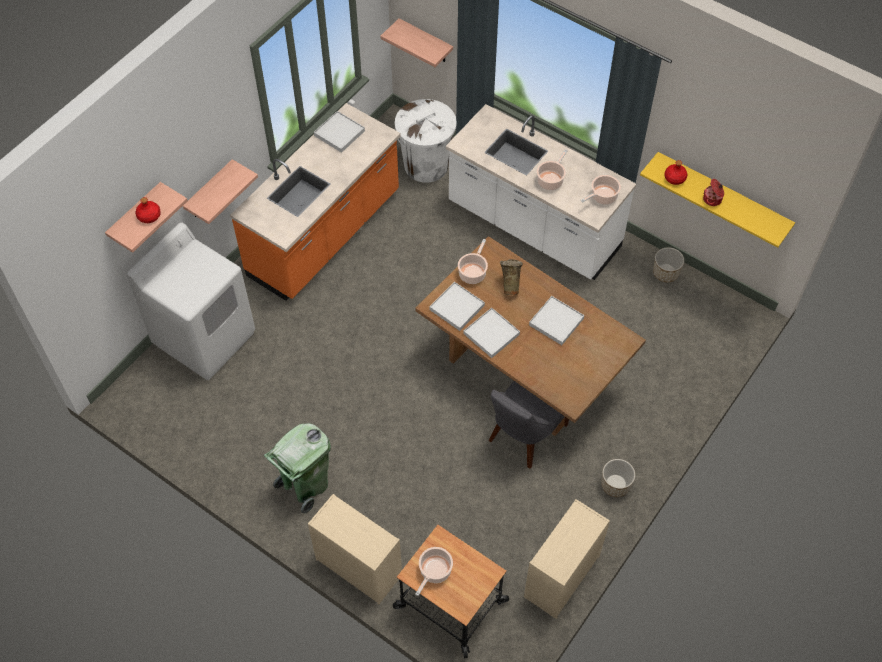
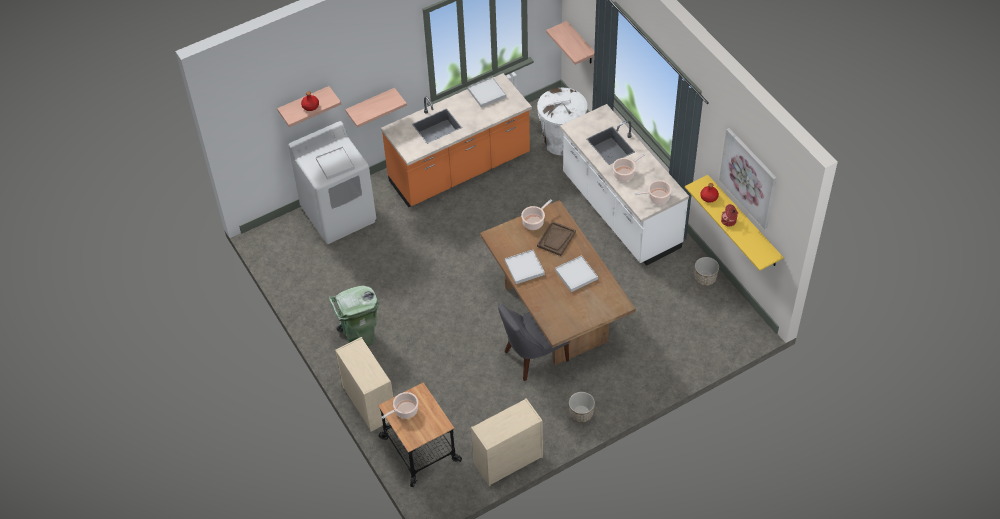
camera: 25 degrees right, 5 degrees down
white tray [429,282,485,331] -> white tray moved to [316,147,355,180]
beige vase [500,259,523,295] -> brown tray [537,221,576,256]
none -> picture [719,128,777,229]

